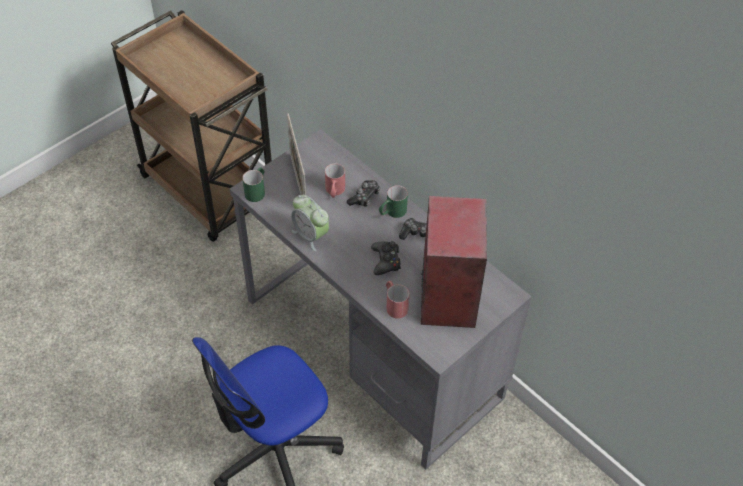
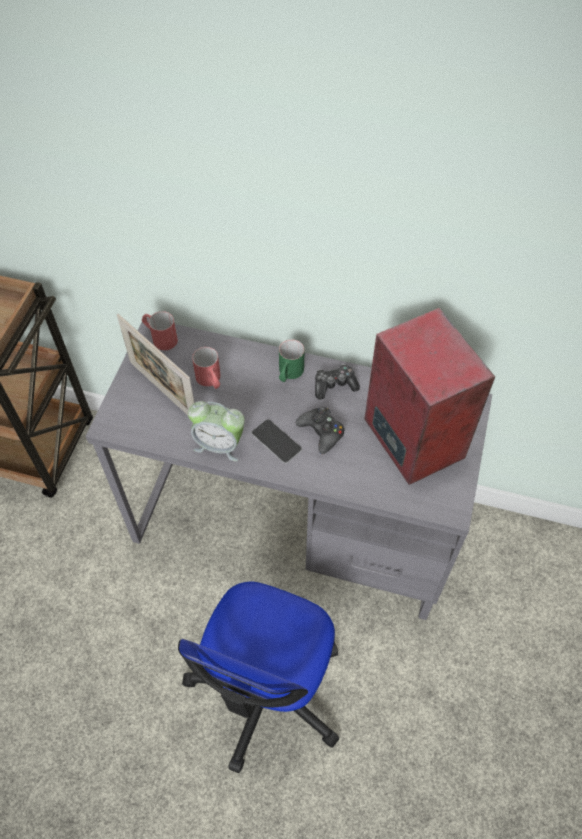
camera: 30 degrees left, 5 degrees up
green mug [242,167,265,202] -> none
game controller [347,180,380,207] -> none
red mug [386,281,409,319] -> red mug moved to [142,311,178,351]
none -> phone [251,419,302,464]

